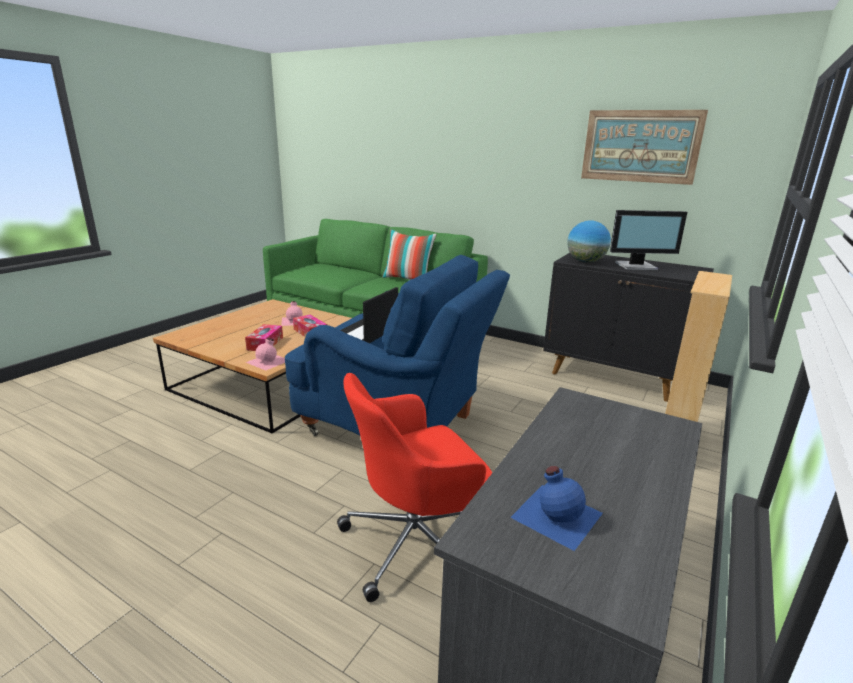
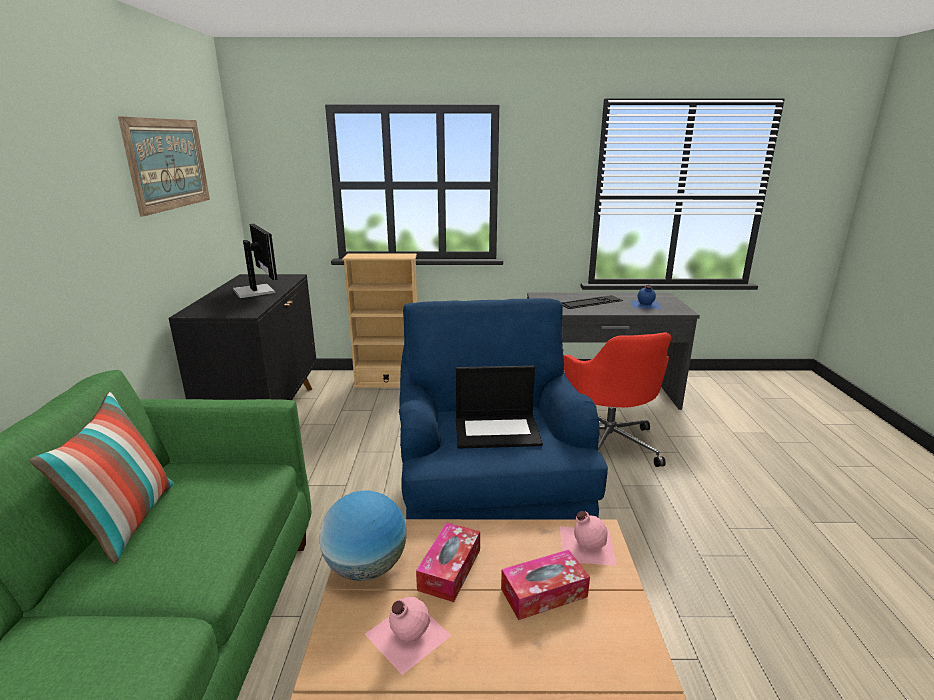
camera: 120 degrees left, 0 degrees up
red office chair [337,373,492,602] -> red office chair turned 45 degrees clockwise [564,332,671,467]
globe [567,221,611,263] -> globe moved to [319,490,407,581]
none -> keyboard [561,295,623,309]

